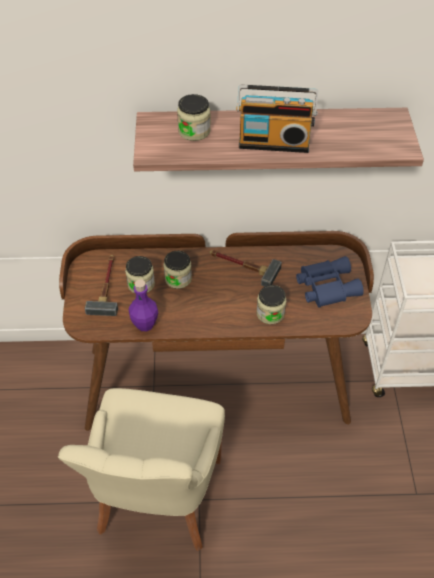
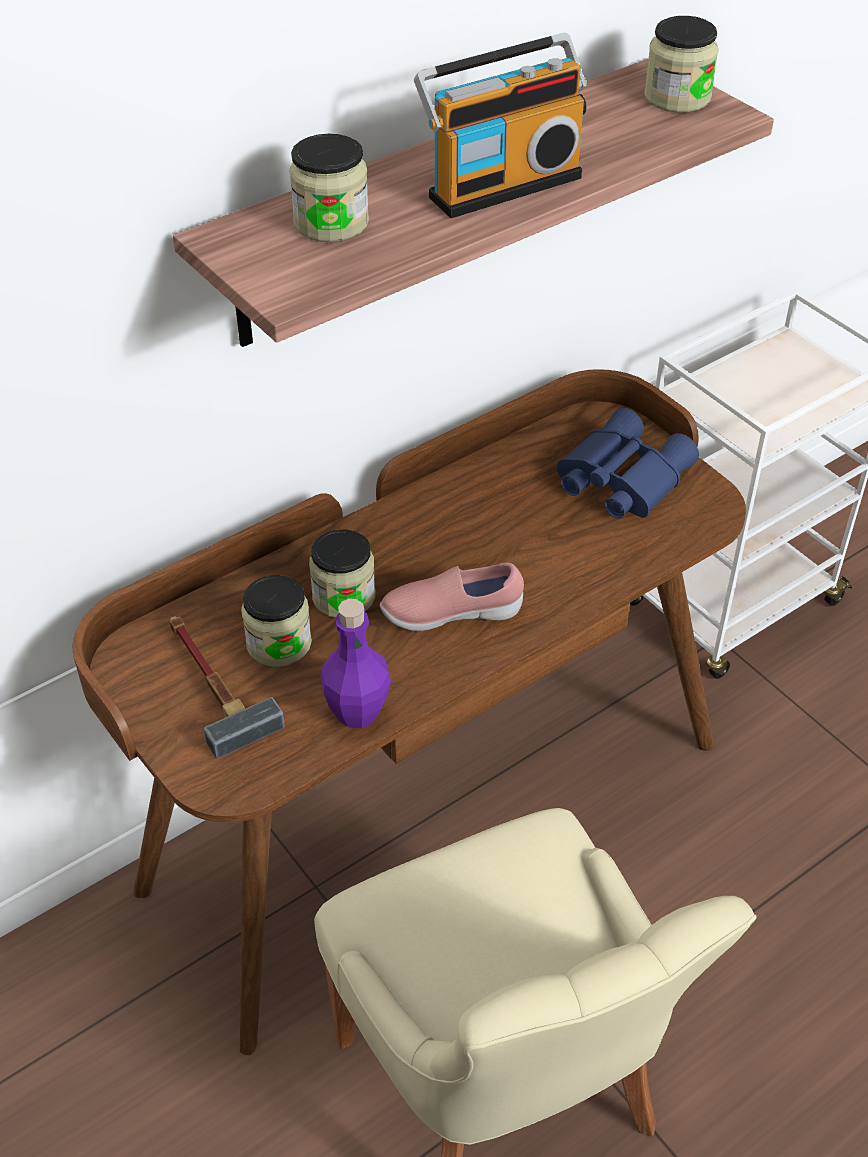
camera: 35 degrees left, 5 degrees down
hammer [209,250,282,287] -> none
jar [256,285,286,324] -> jar moved to [644,16,719,112]
none -> pink shoe [380,562,524,631]

